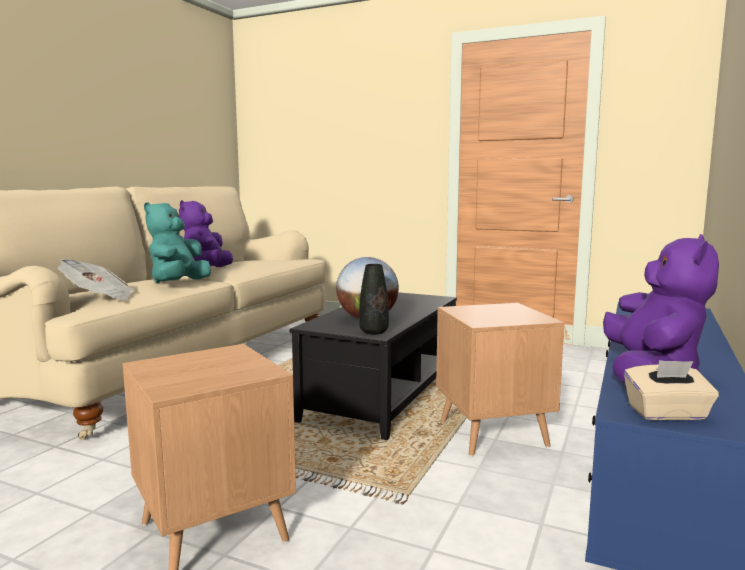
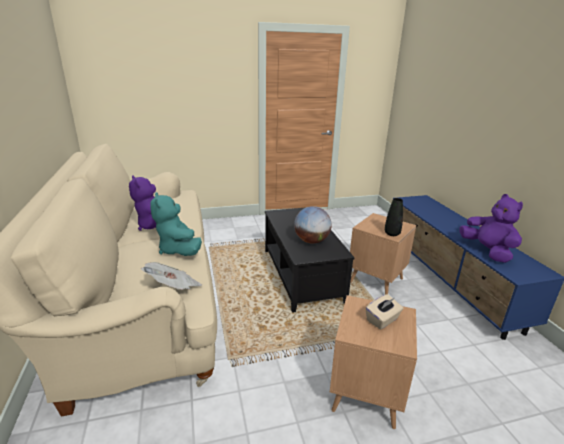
camera: 40 degrees left, 15 degrees up
black vase [359,264,389,335] -> black vase moved to [385,198,403,236]
beige tissue box [624,360,719,420] -> beige tissue box moved to [366,294,403,330]

